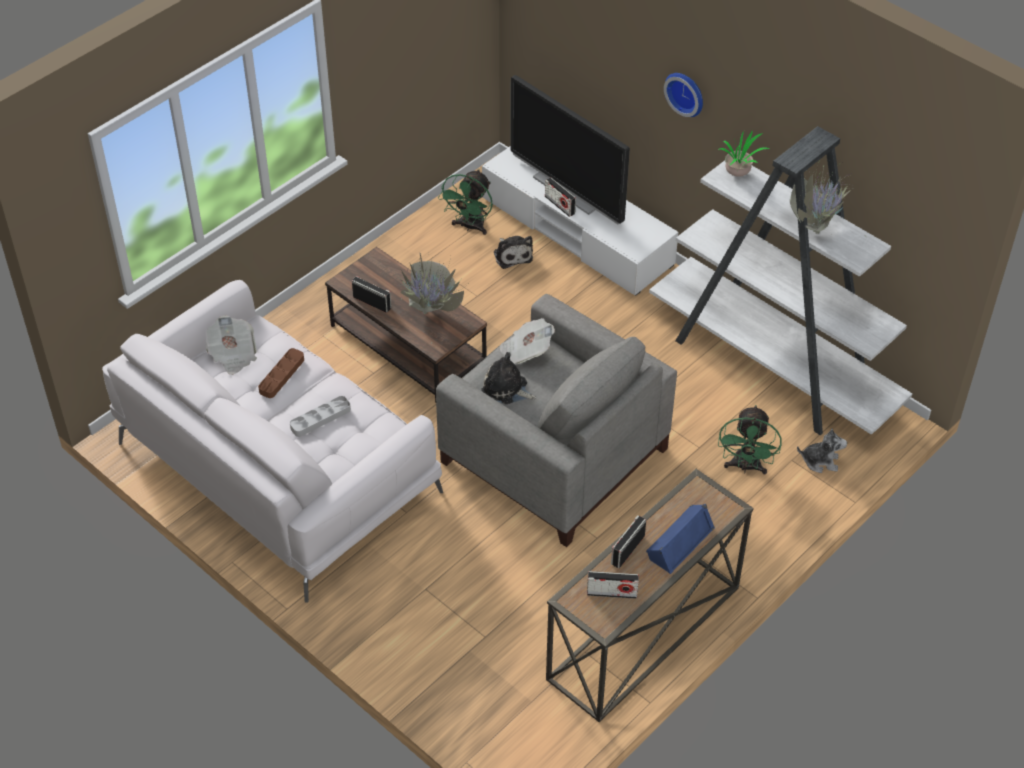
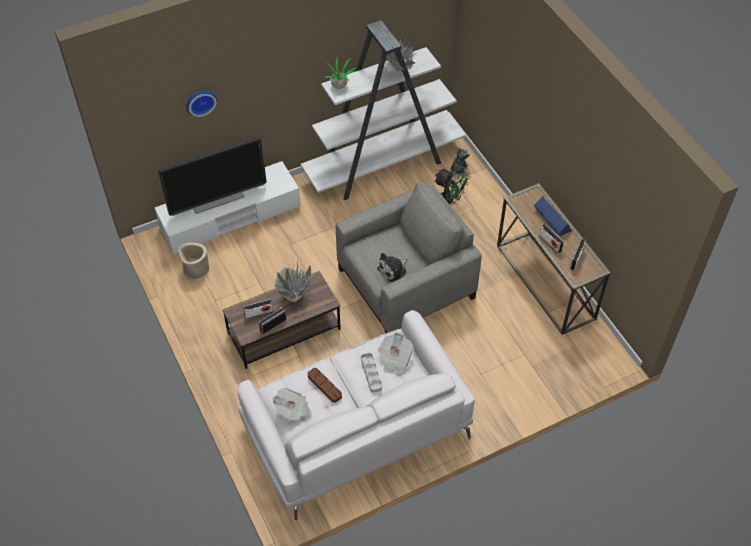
camera: 70 degrees left, 5 degrees up
green fan [438,169,493,235] -> beige planter [178,242,209,279]
plush toy [494,236,533,269] -> none
newspaper [499,318,555,364] -> newspaper moved to [378,332,414,373]
radio [545,178,576,217] -> radio moved to [243,299,273,320]
wall clock [664,73,703,117] -> wall clock moved to [186,91,217,117]

